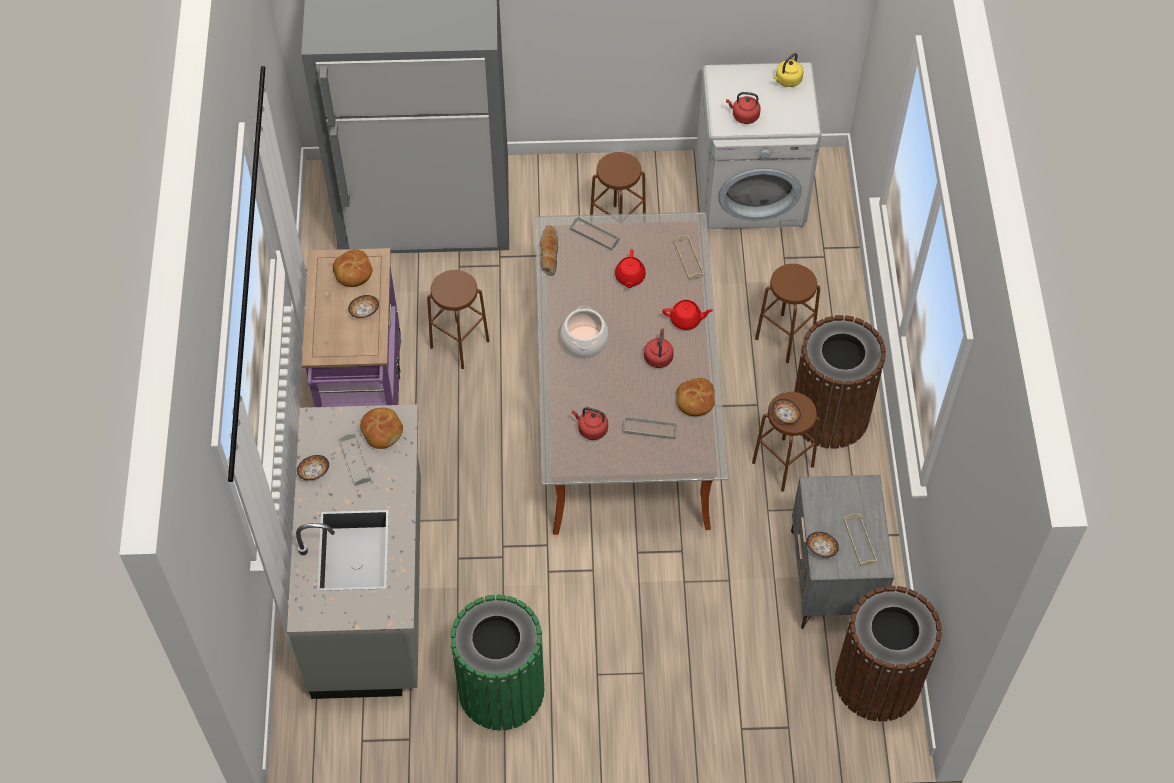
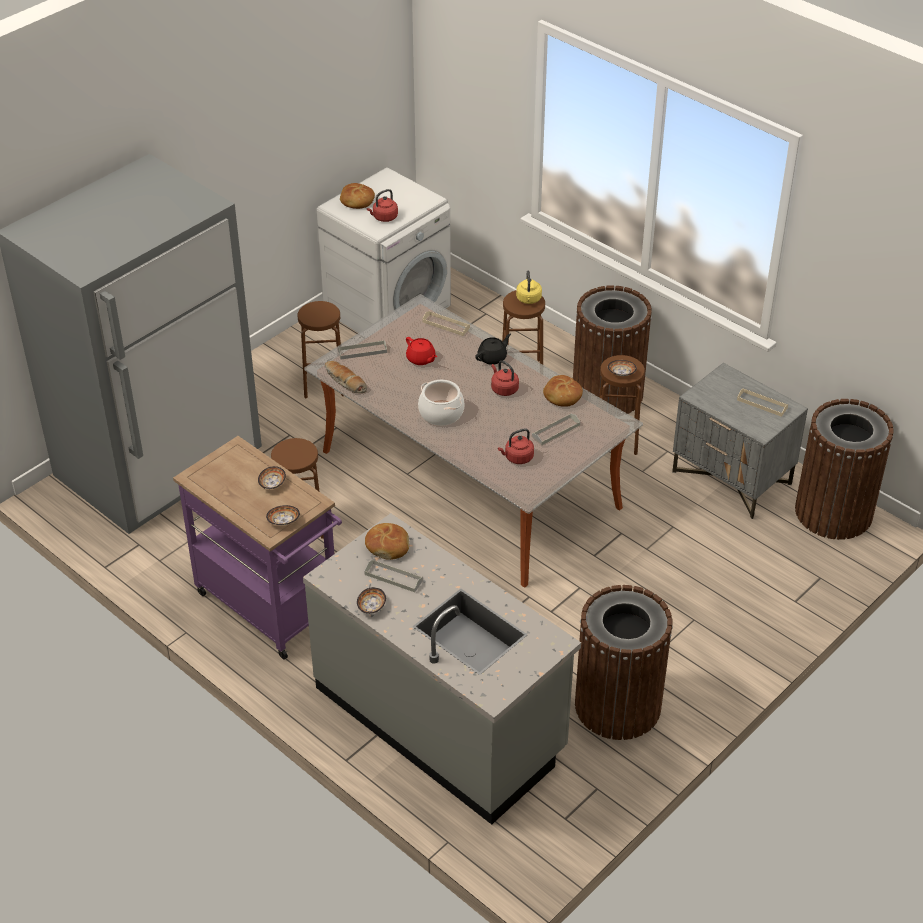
camera: 45 degrees left, 15 degrees down
bread [333,249,373,287] -> bread moved to [340,183,375,209]
green trash can [450,594,544,731] -> brown trash can [575,585,673,740]
red teapot [663,300,713,330] -> black teapot [475,333,511,365]
yellow kettle [774,53,804,87] -> yellow kettle moved to [516,270,542,304]
bowl [807,532,839,558] -> bowl moved to [266,505,300,525]

